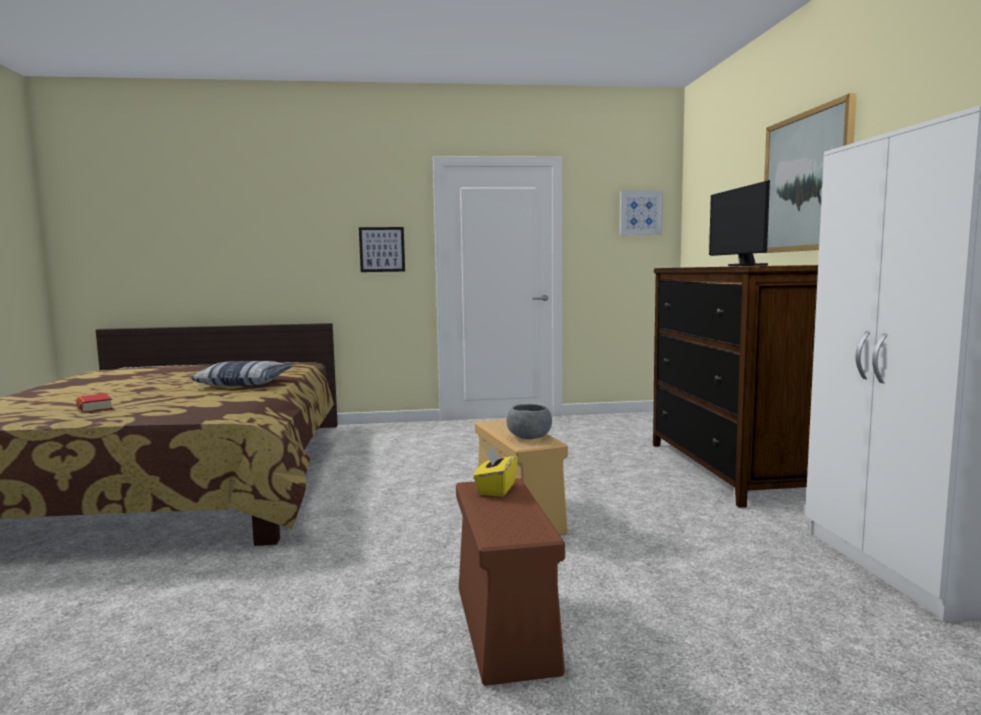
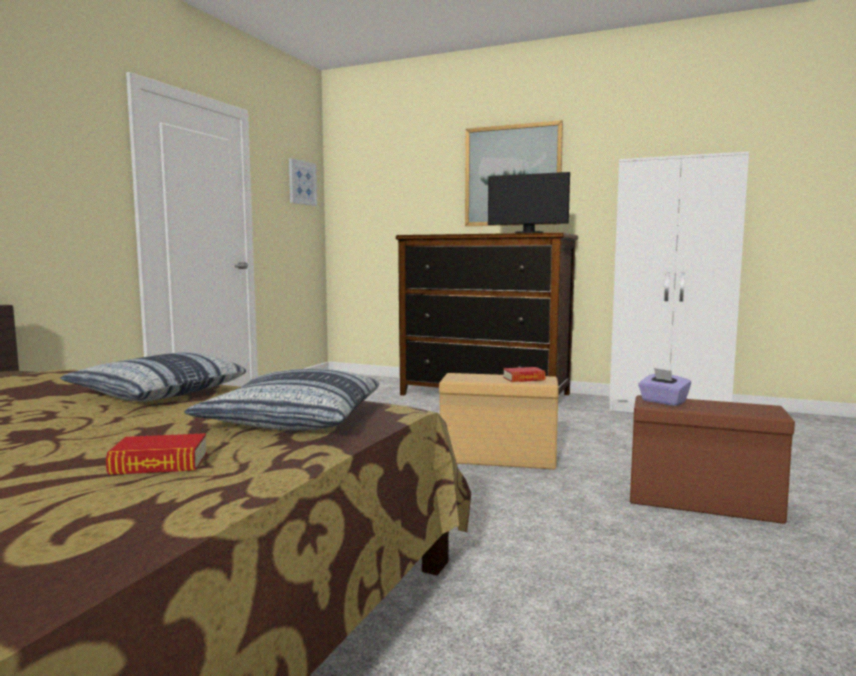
camera: 60 degrees left, 0 degrees up
picture [359,227,405,272] -> none
yellow tissue box [473,446,518,497] -> purple tissue box [638,368,691,406]
grey bowl [506,404,552,439] -> book [503,367,546,382]
none -> pillow [184,369,379,430]

